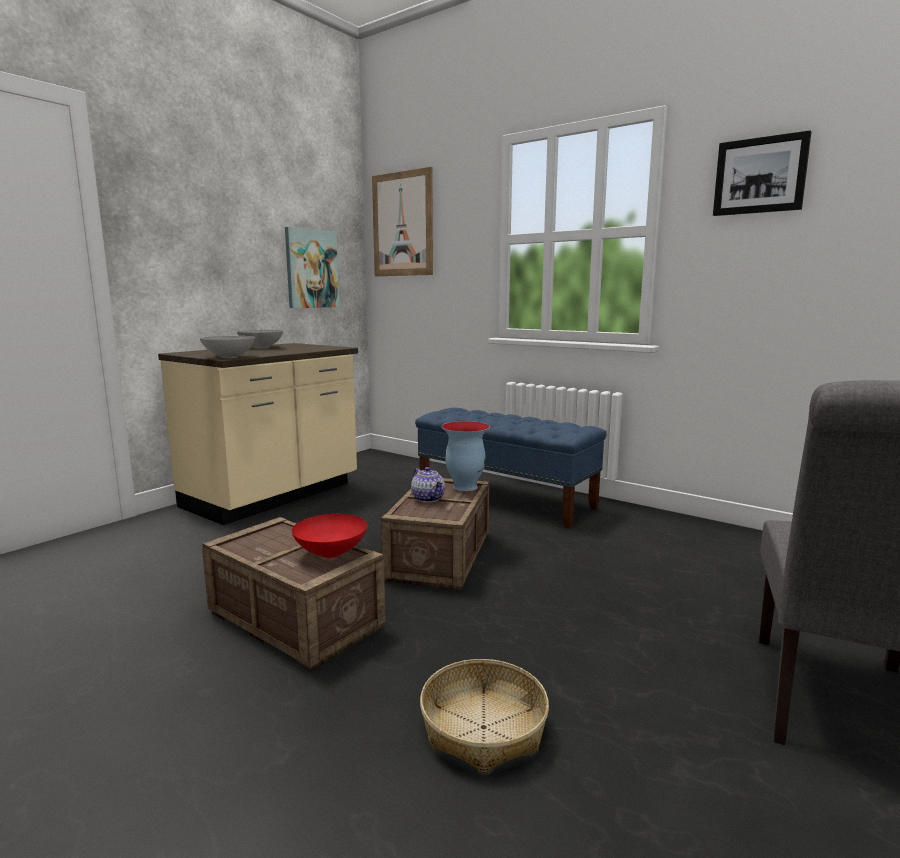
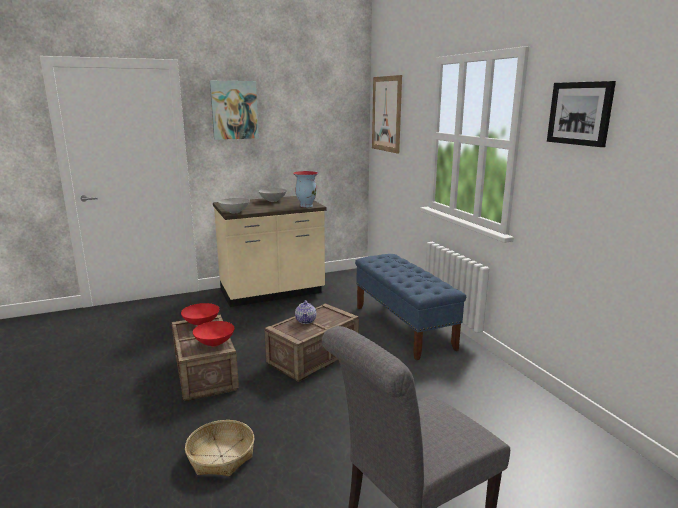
camera: 30 degrees right, 5 degrees up
picture [285,227,339,308] -> picture moved to [210,81,259,140]
vase [441,421,490,491] -> vase moved to [293,171,318,207]
none -> red bowl [181,303,219,326]

